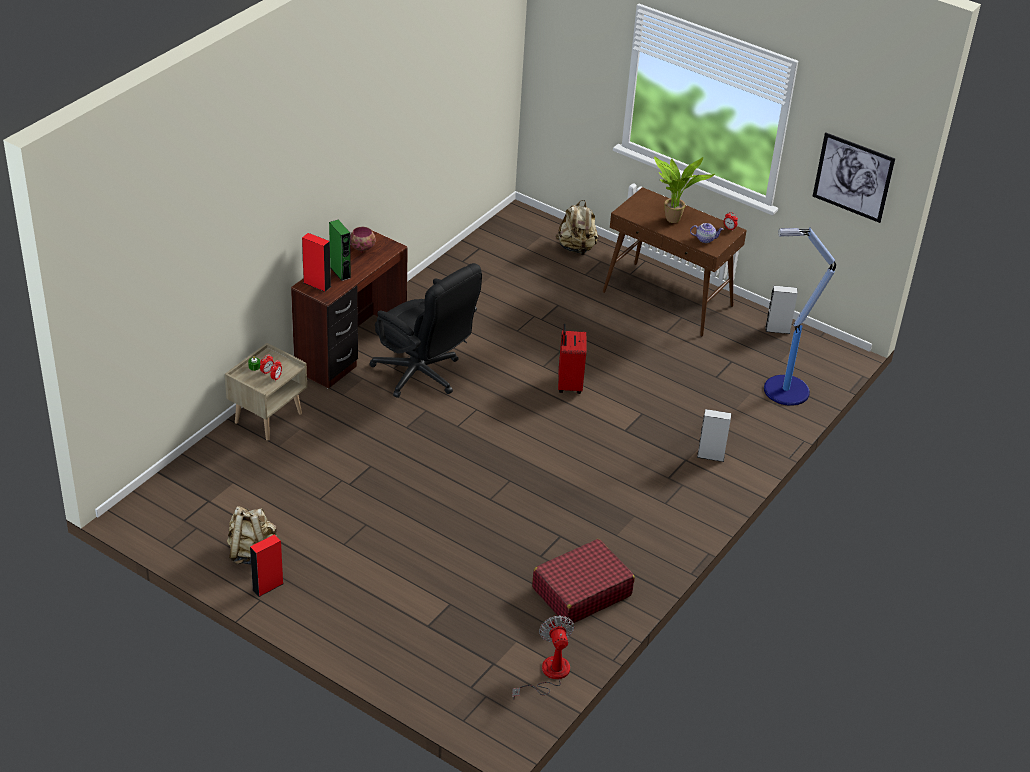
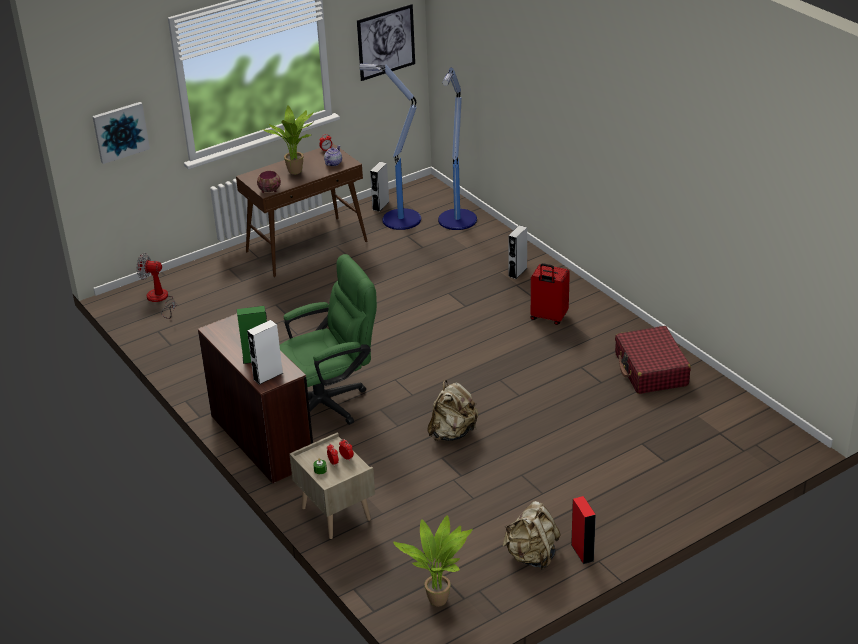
camera: 65 degrees left, 5 degrees down
red speaker [302,233,331,292] -> white speaker [247,320,283,385]
bowl [350,227,376,253] -> bowl moved to [257,171,281,193]
black office chair [369,263,482,398] -> green office chair [280,254,377,425]
fan [512,615,574,700] -> fan moved to [137,253,177,319]
beige backpack [556,200,598,255] -> beige backpack moved to [427,380,478,441]
red suitcase [558,324,586,394] -> red suitcase moved to [531,263,570,325]
none -> picture [92,102,150,164]
none -> floor lamp [360,64,421,230]
none -> potted plant [393,515,473,607]

